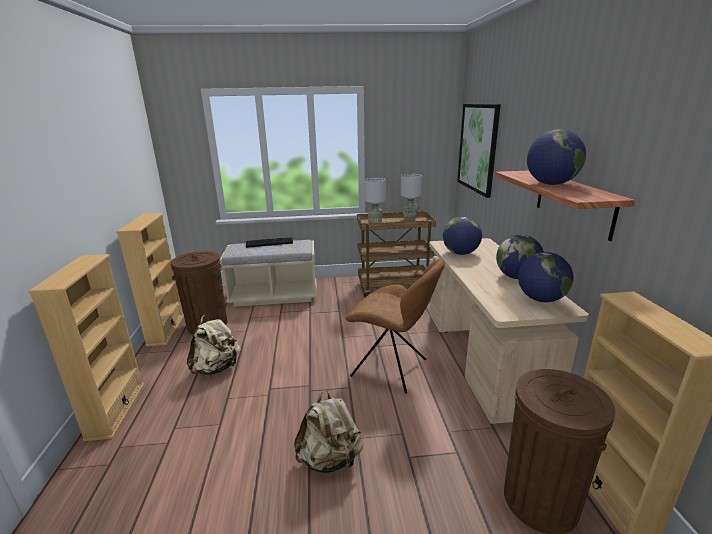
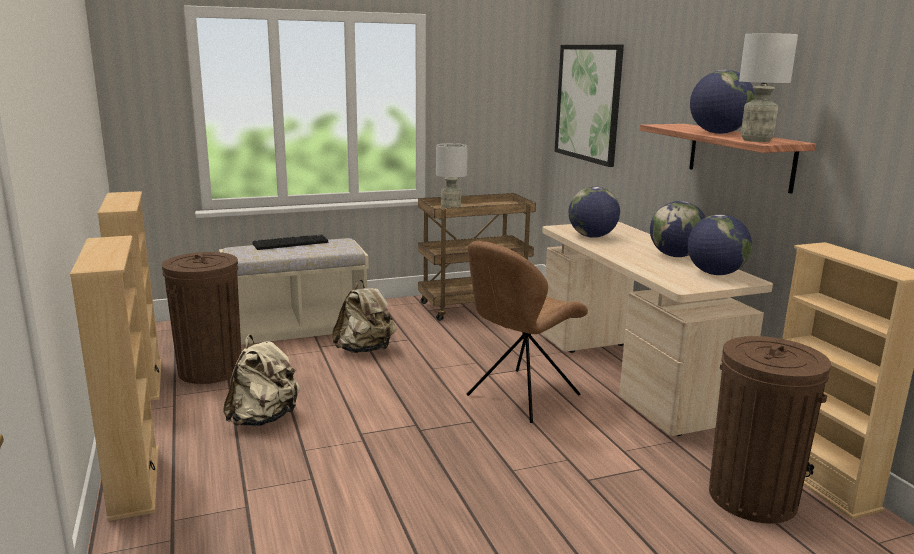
camera: 15 degrees left, 5 degrees down
beige backpack [294,390,363,473] -> beige backpack moved to [332,280,396,353]
brown chair [346,259,445,393] -> brown chair turned 120 degrees clockwise [467,241,588,423]
grey table lamp [400,174,422,220] -> grey table lamp moved to [739,33,798,142]

